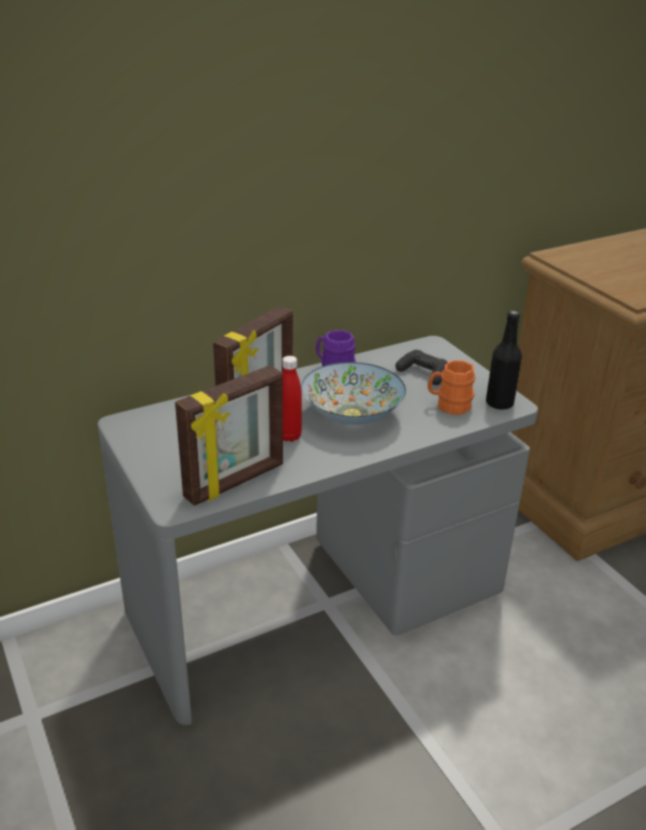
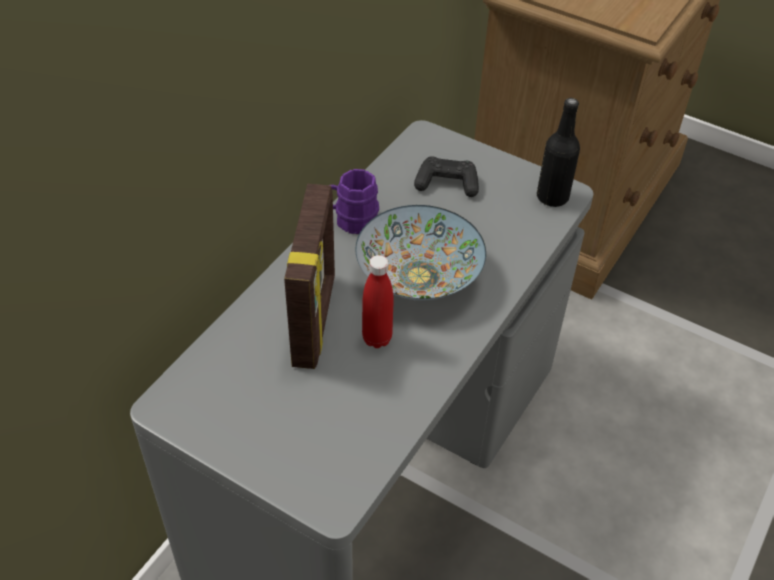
camera: 30 degrees left, 15 degrees up
picture frame [175,365,283,506] -> none
orange mug [428,360,475,415] -> none

